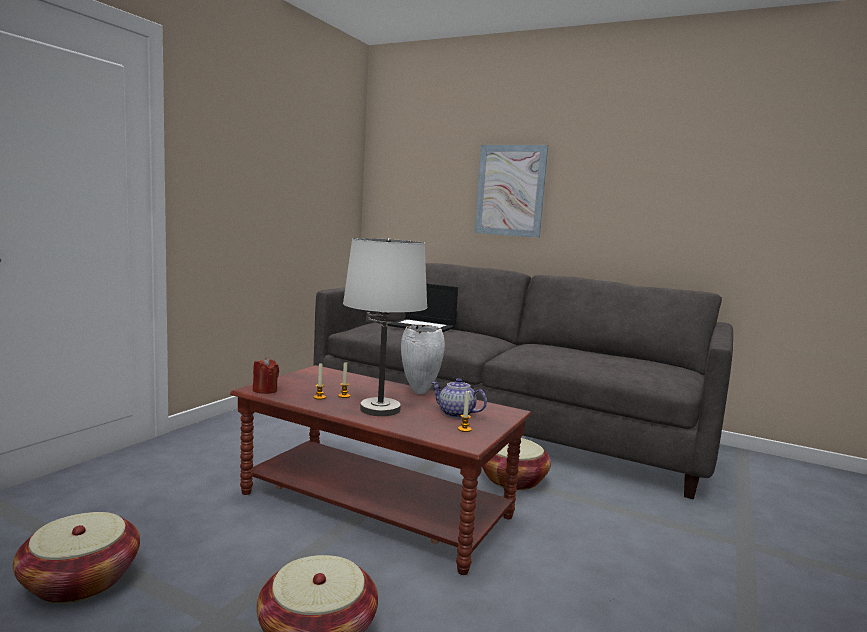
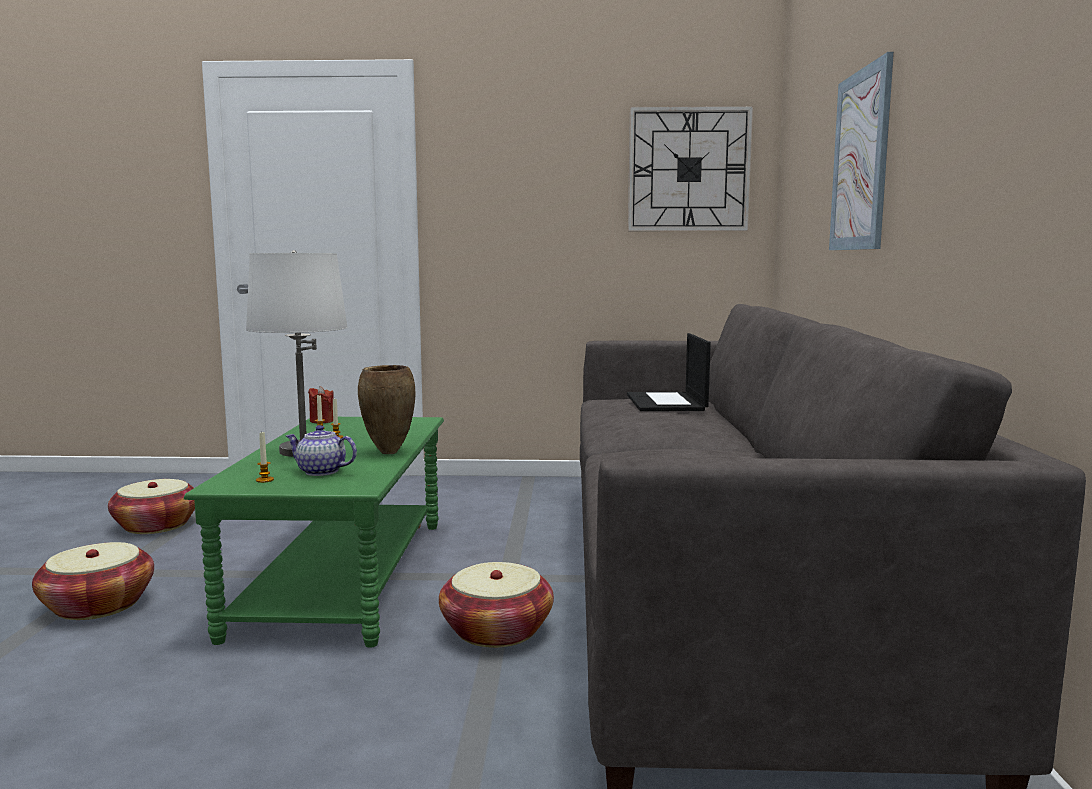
camera: 65 degrees right, 0 degrees up
brown coffee table [230,365,531,575] -> green coffee table [184,417,444,648]
white vase [401,325,445,394] -> brown vase [358,365,416,454]
teapot [431,378,487,418] -> teapot turned 75 degrees counterclockwise [286,425,357,476]
none -> wall clock [628,106,753,231]

